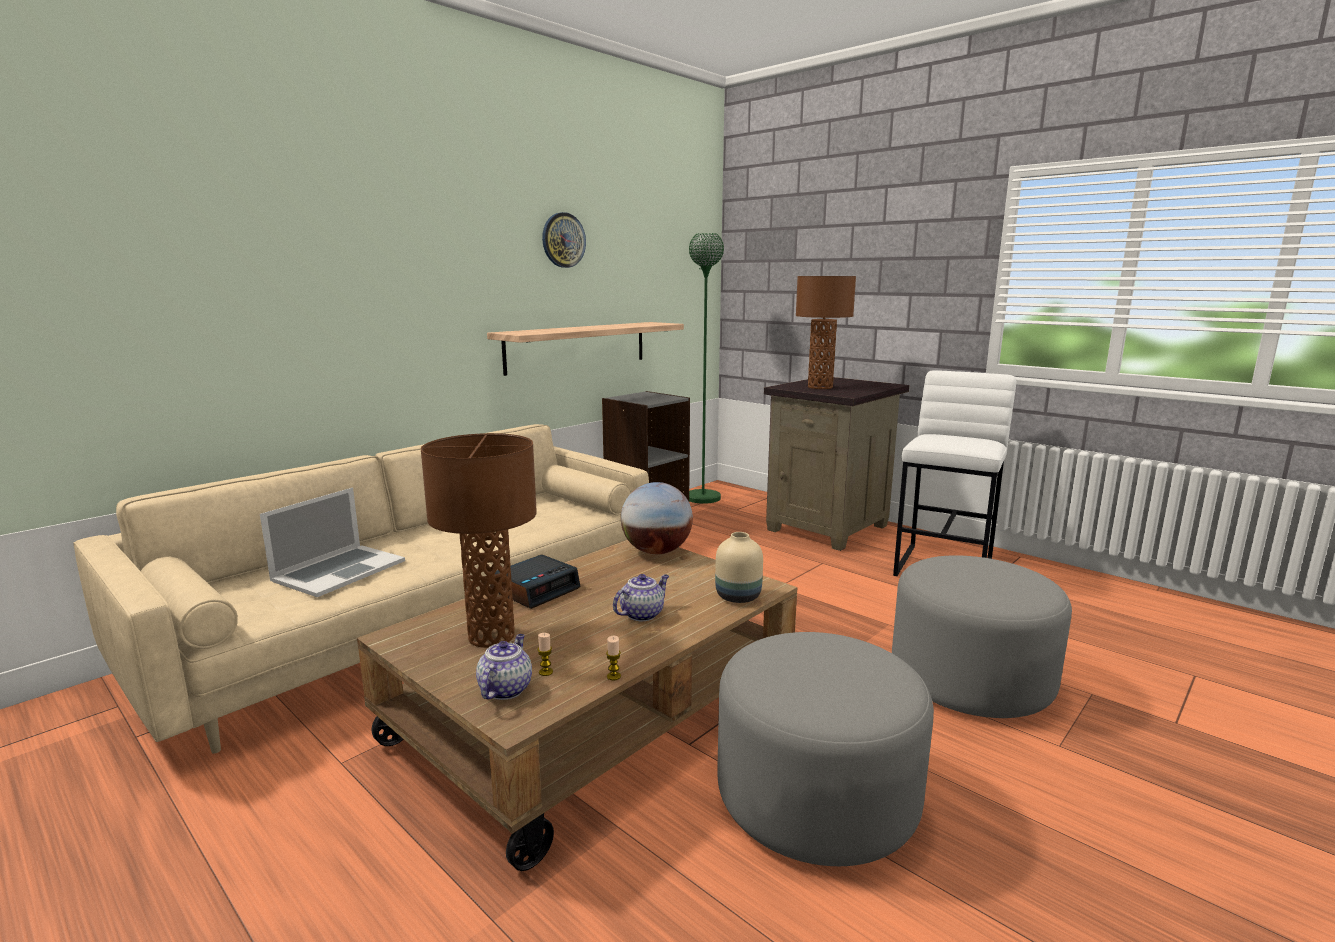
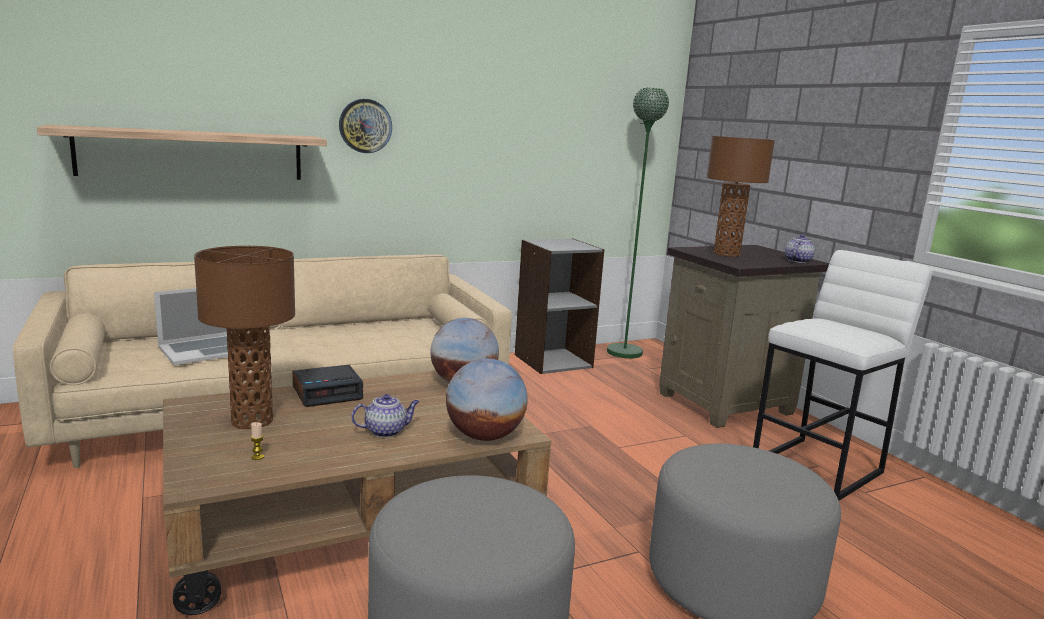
camera: 20 degrees right, 0 degrees up
teapot [476,634,532,700] -> teapot moved to [785,234,815,263]
shelf [487,322,684,376] -> shelf moved to [37,125,327,180]
wall clock [542,212,586,268] -> wall clock moved to [339,99,392,153]
candle [606,636,621,681] -> none
beige vase [715,532,763,603] -> globe [446,359,528,441]

